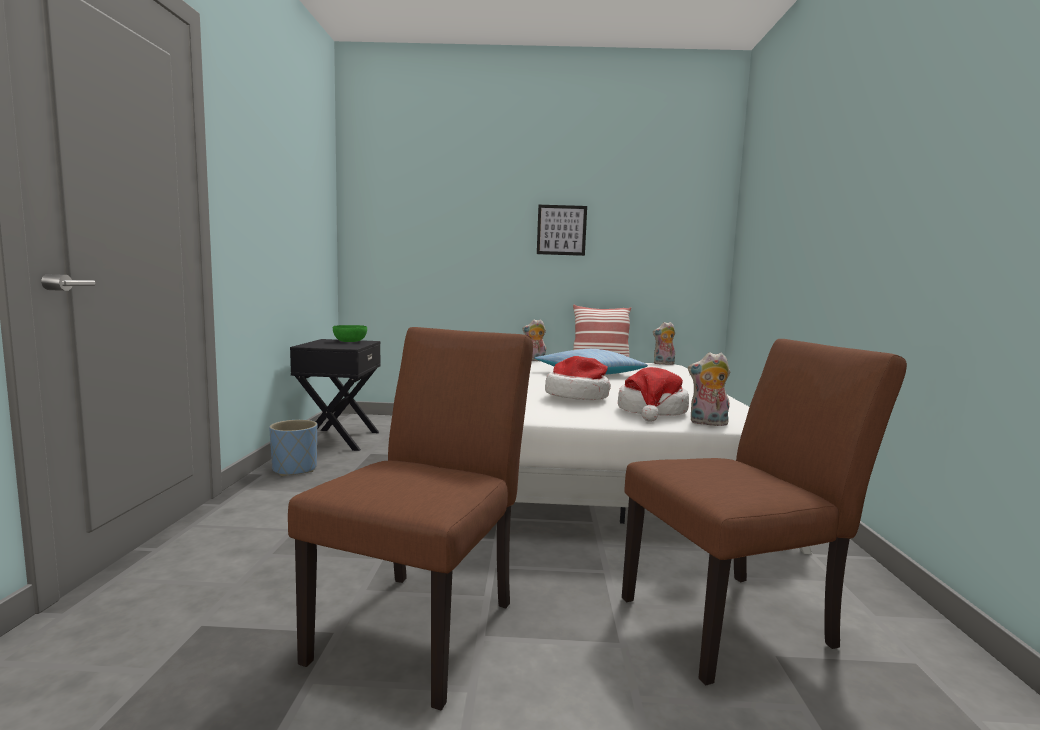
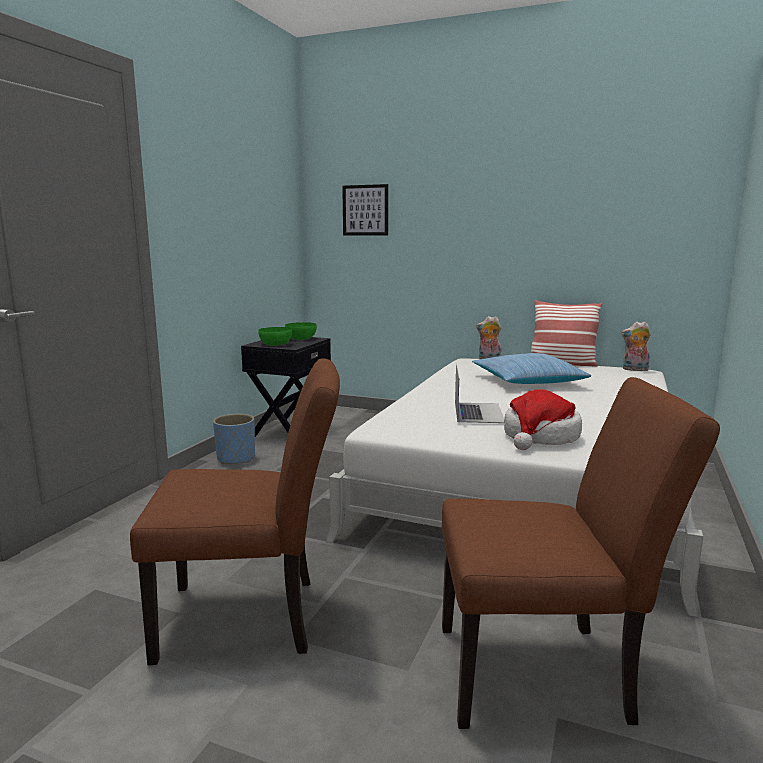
camera: 20 degrees right, 5 degrees up
brown chair [288,327,533,710] -> brown chair turned 45 degrees clockwise [130,358,340,665]
picture [537,205,587,256] -> picture moved to [342,184,388,236]
hat [545,356,611,400] -> laptop [455,364,504,423]
plush toy [688,352,730,426] -> none
none -> green bowl [258,327,292,346]

